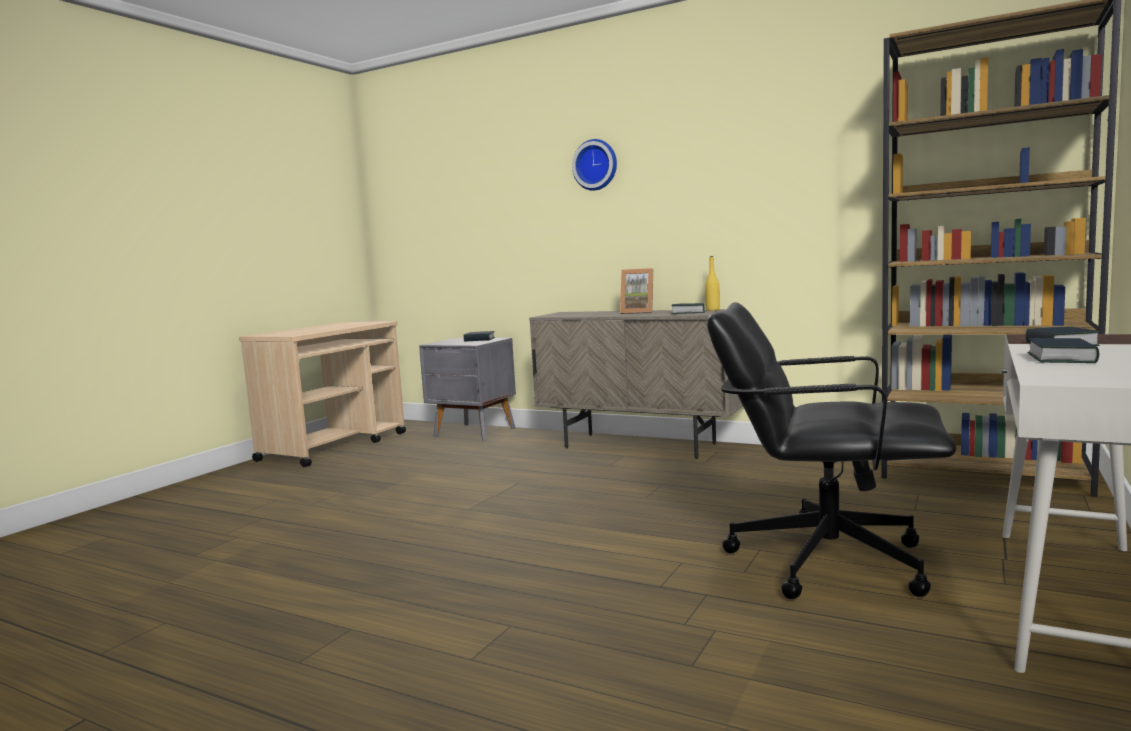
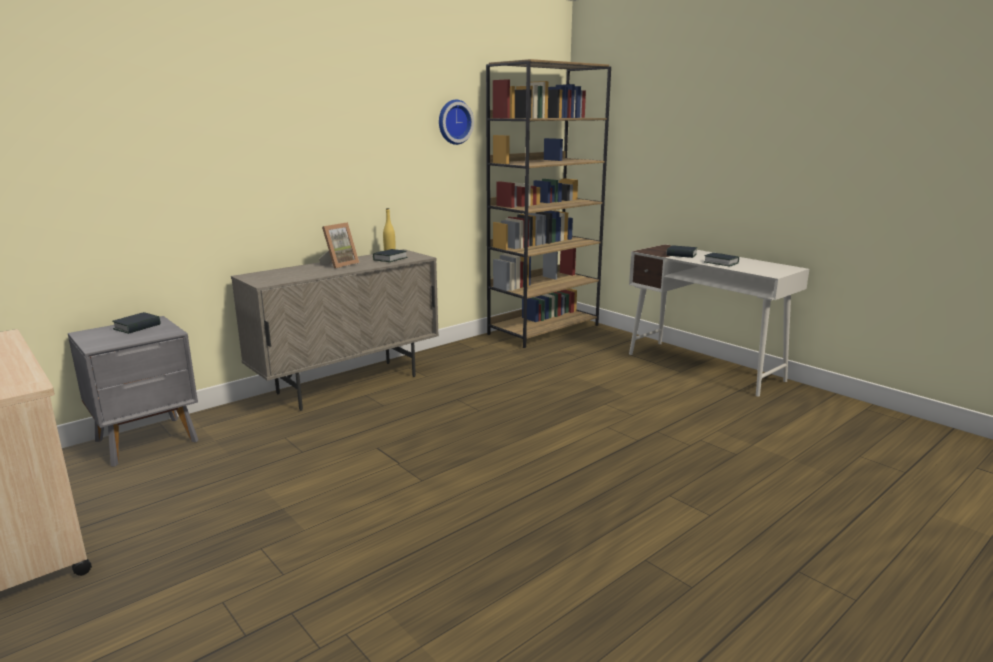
camera: 70 degrees left, 10 degrees up
wall clock [572,139,617,191] -> wall clock moved to [439,100,474,145]
black office chair [707,302,956,599] -> none

